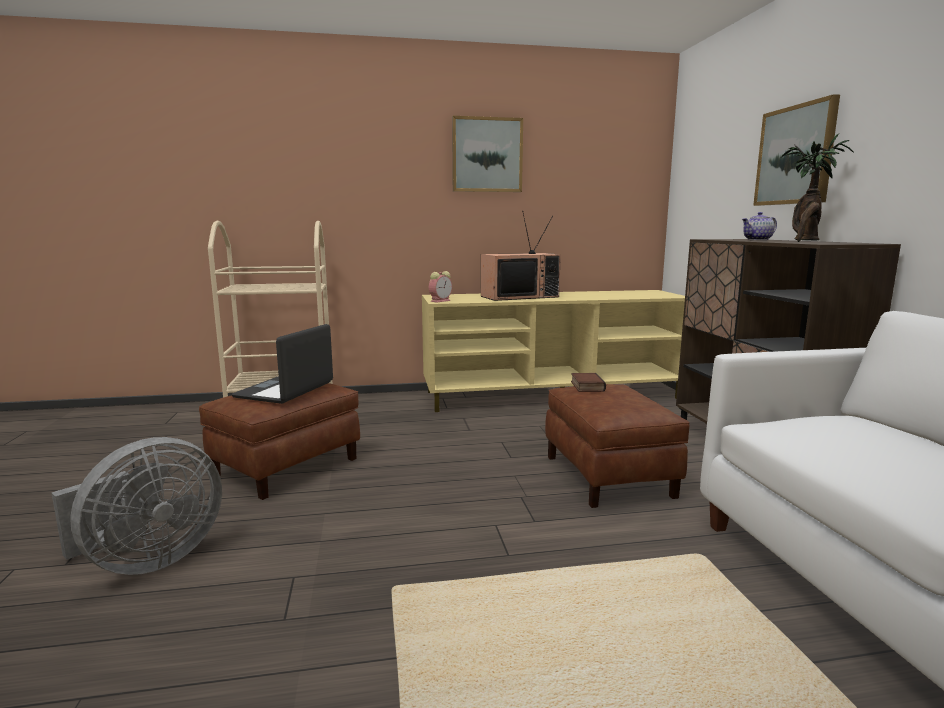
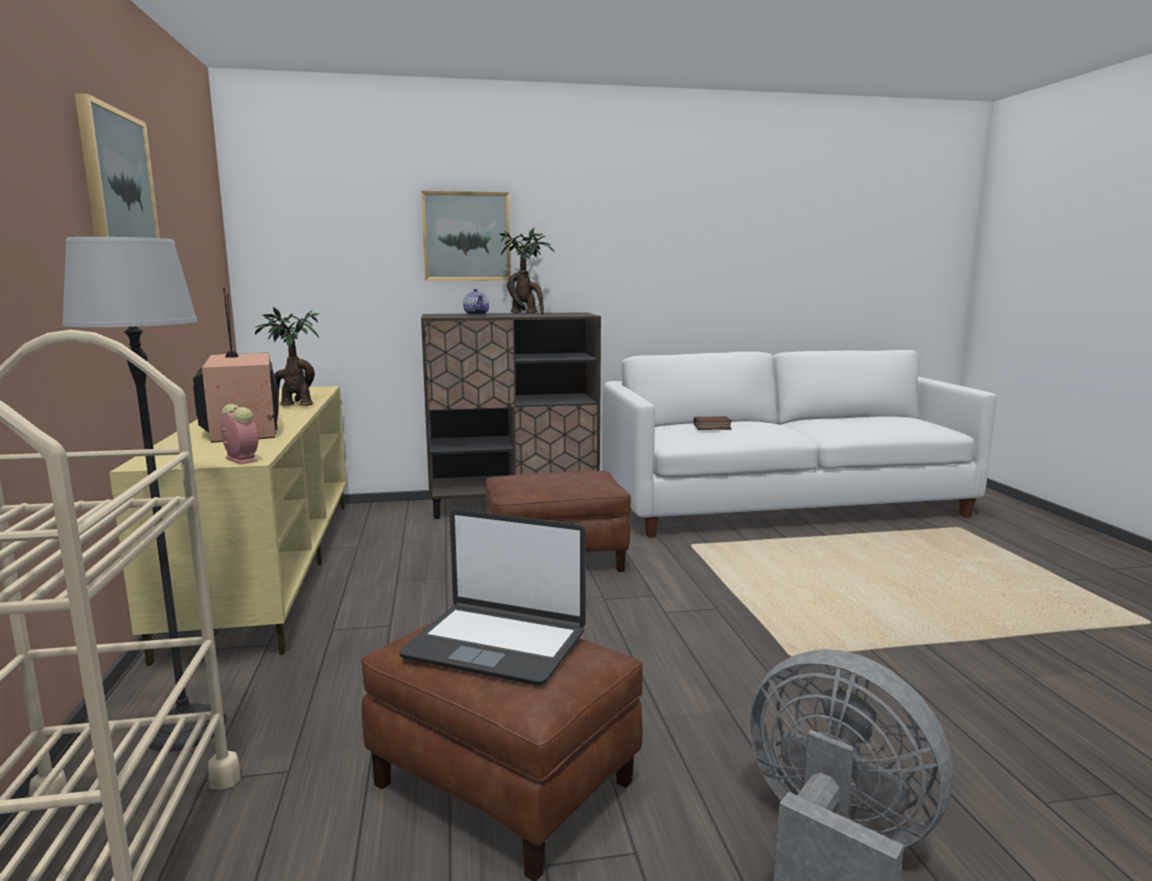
camera: 90 degrees left, 0 degrees up
book [571,373,606,392] -> book moved to [694,417,732,430]
none -> floor lamp [62,237,227,752]
none -> potted plant [255,307,319,406]

